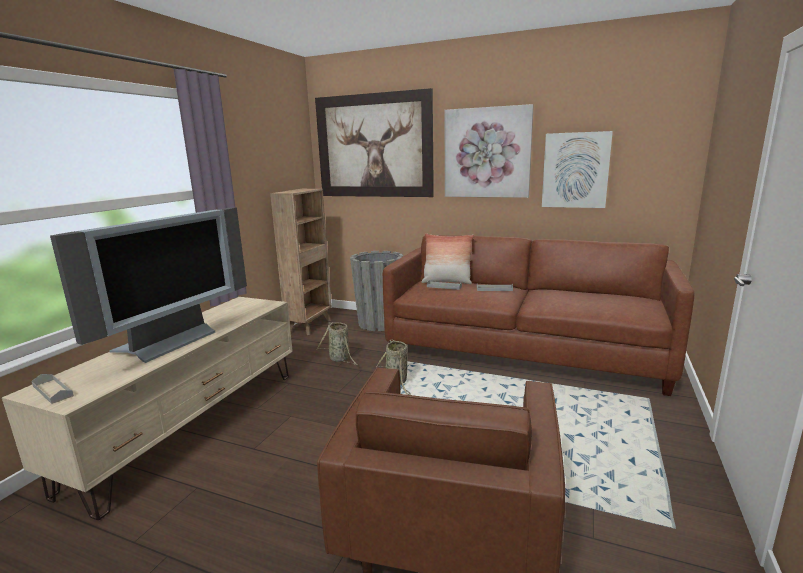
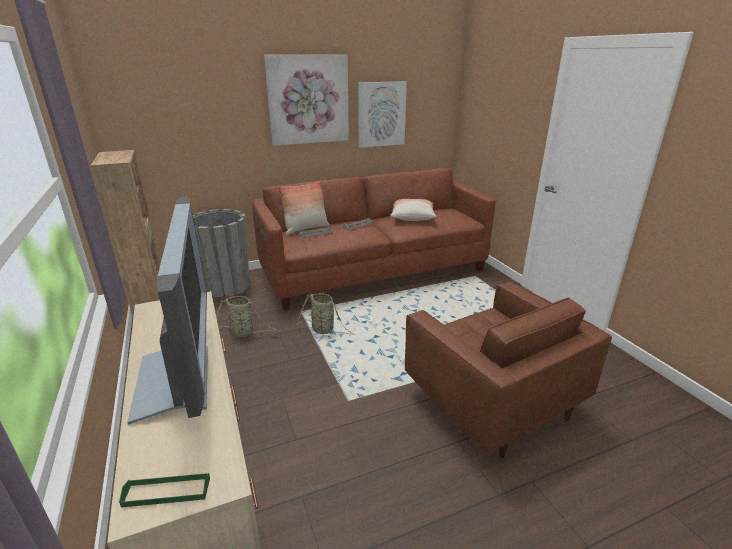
camera: 45 degrees left, 10 degrees up
grey tray [31,374,74,404] -> green tray [119,473,210,508]
picture [315,88,434,197] -> none
none -> pillow [390,199,437,221]

